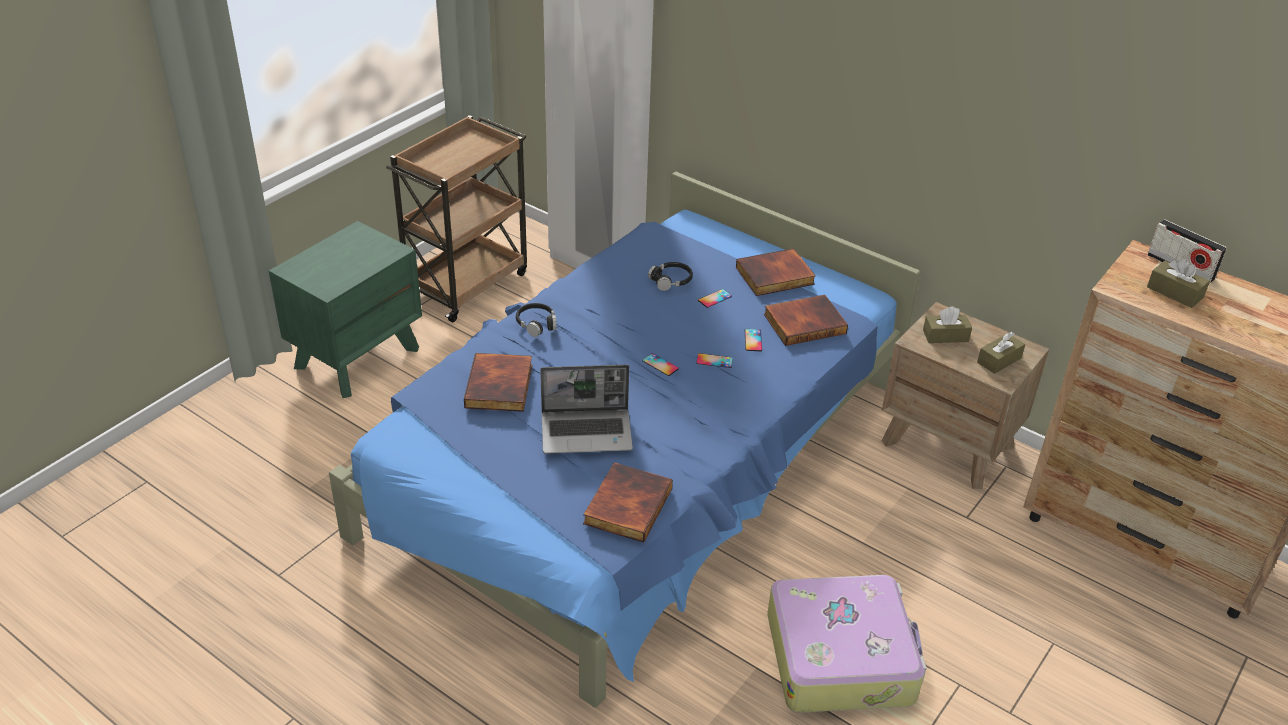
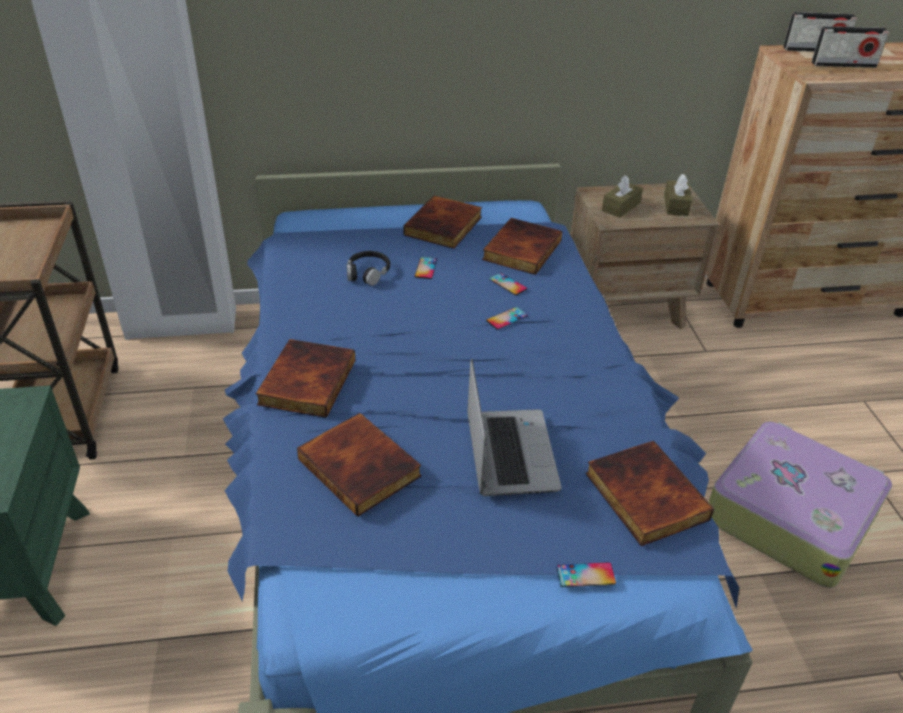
camera: 45 degrees left, 0 degrees up
black headphones [516,303,557,337] -> book [256,339,355,418]
laptop [540,365,633,454] -> laptop turned 45 degrees counterclockwise [467,358,562,496]
phone [642,353,679,376] -> phone moved to [557,562,616,587]
brown tissue box [1147,258,1210,308] -> radio [812,26,889,68]

